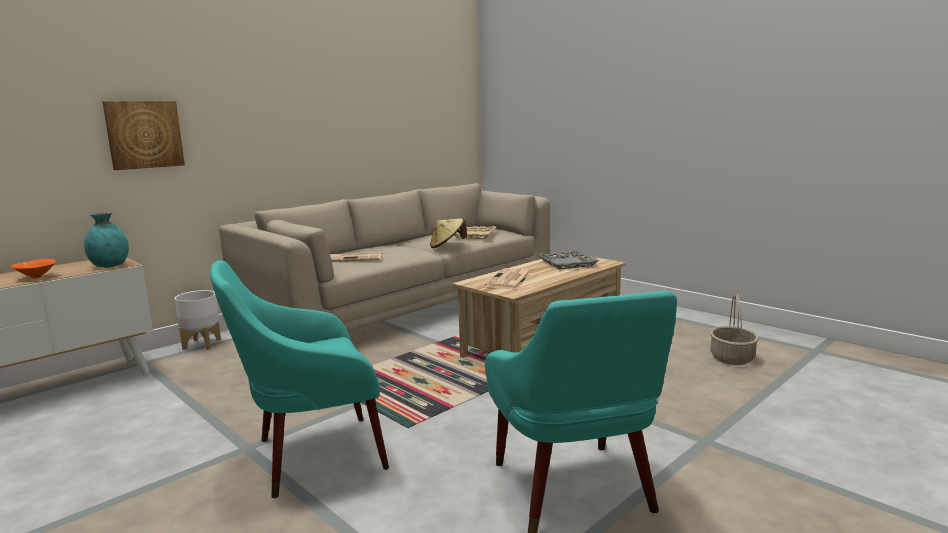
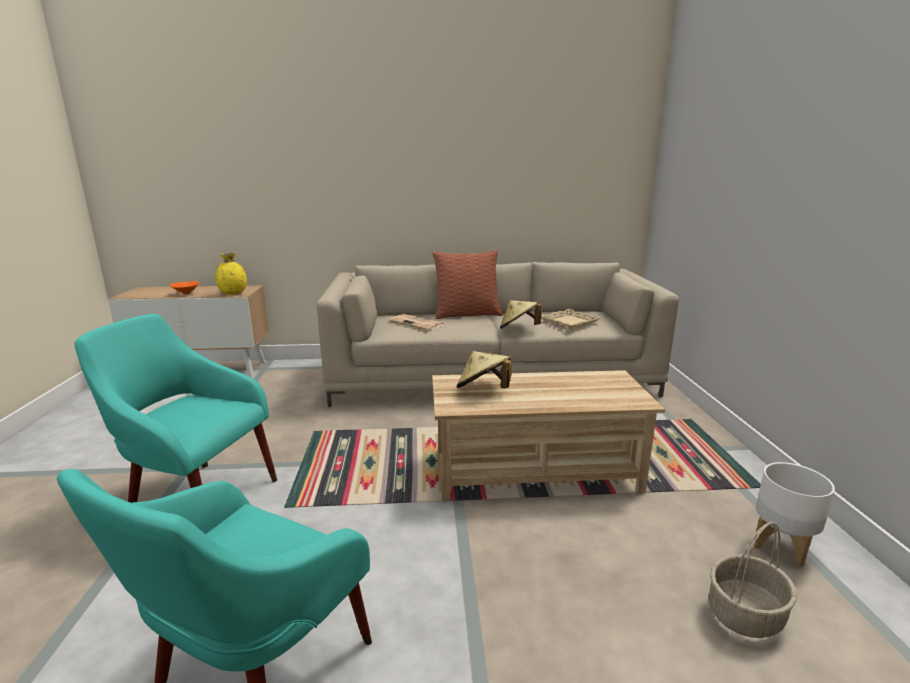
camera: 40 degrees right, 5 degrees up
turquoise vase [84,212,129,267] -> yellow vase [216,253,247,295]
picture [102,101,185,170] -> none
white planter [174,290,221,350] -> white planter moved to [754,462,835,567]
newspaper [485,268,532,290] -> beige hat [456,351,512,388]
grey tray [537,250,599,270] -> none
none -> pillow [432,250,502,319]

